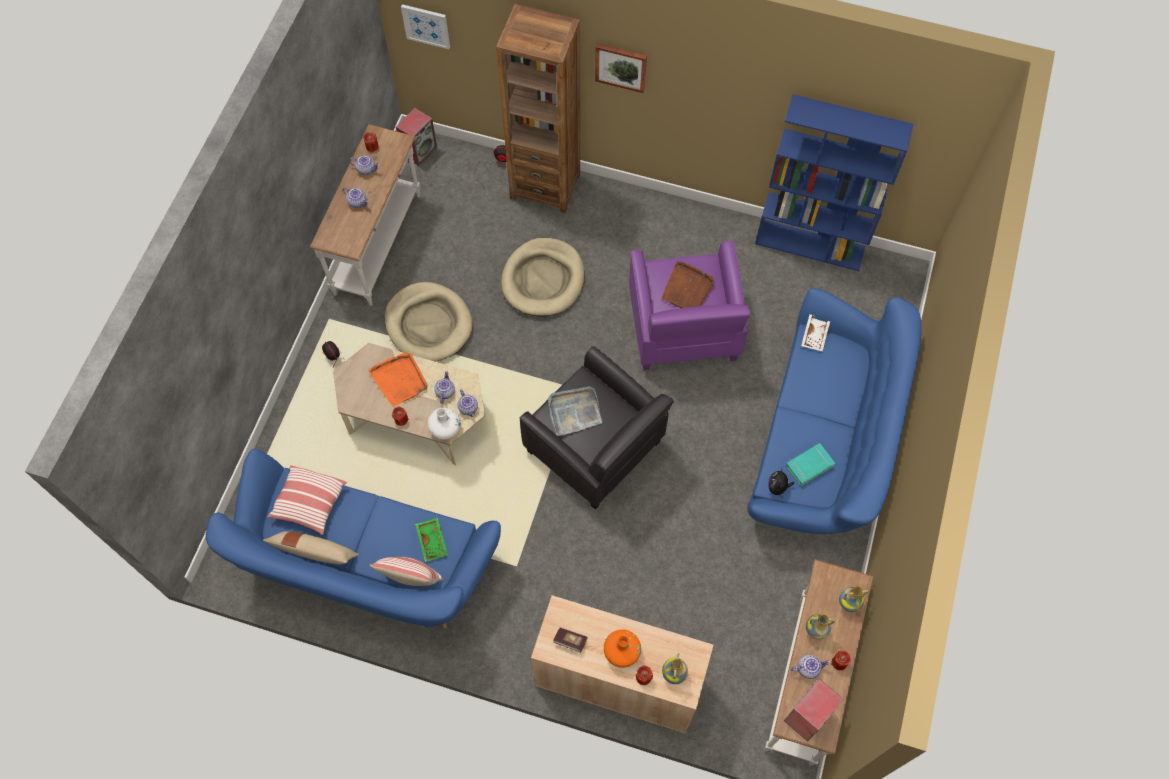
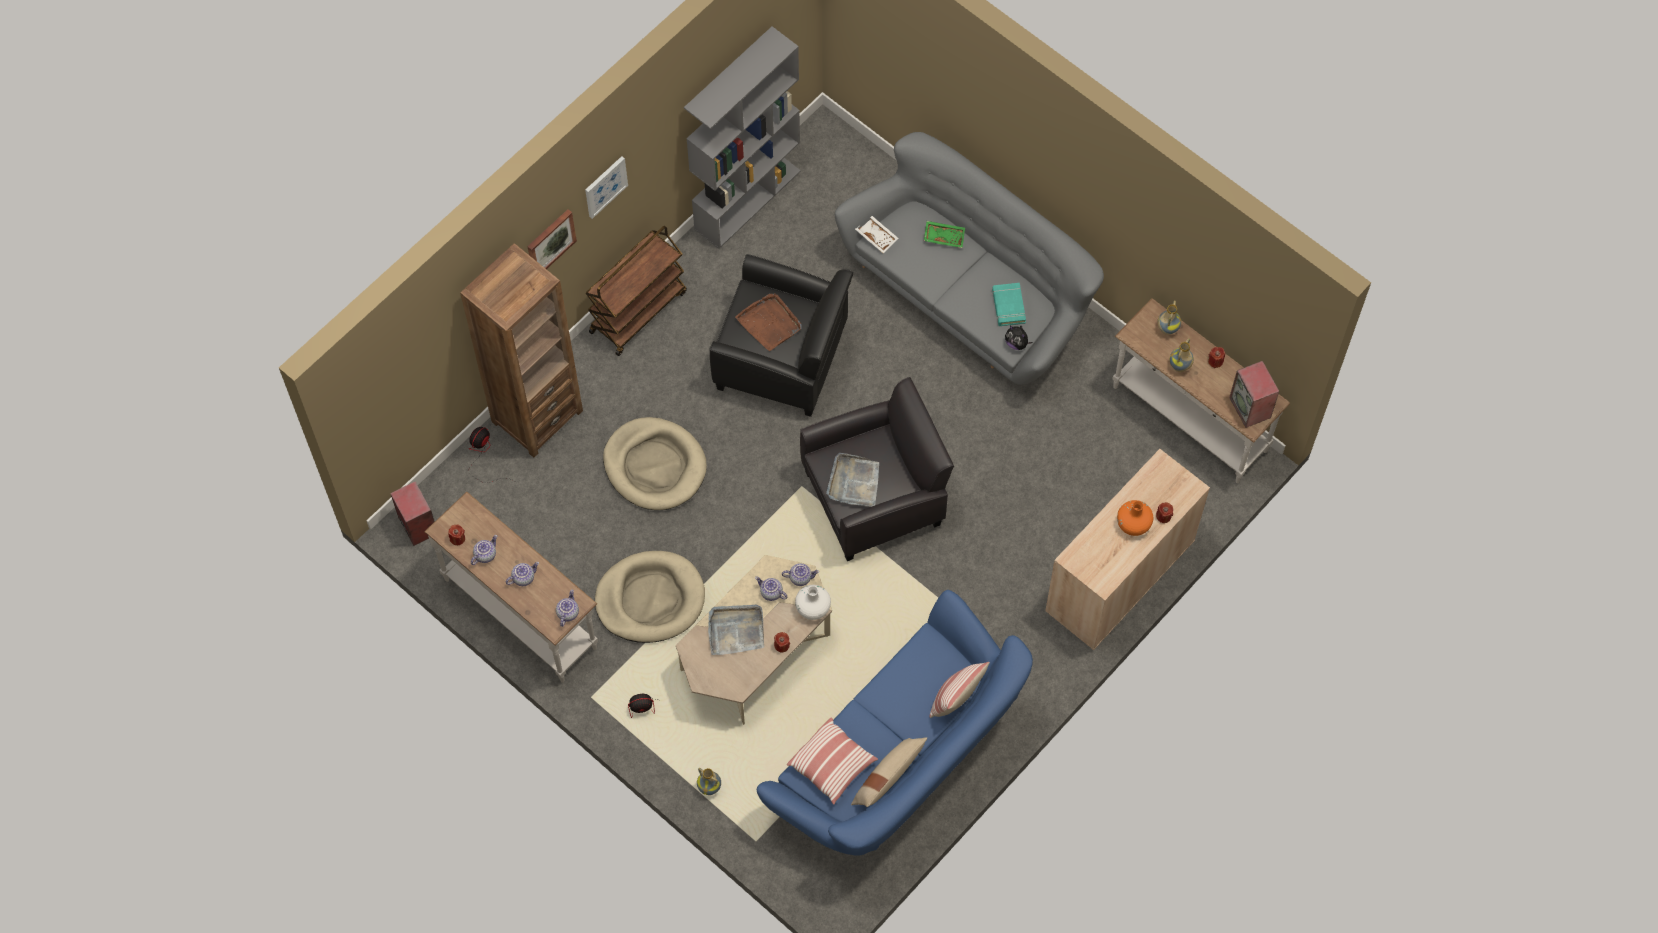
camera: 65 degrees left, 0 degrees up
orange tray [368,353,427,407] -> grey tray [708,605,764,655]
picture [401,4,450,49] -> picture moved to [585,156,628,219]
green tray [415,518,448,562] -> green tray moved to [924,221,965,248]
book [553,628,588,653] -> none
purple armchair [629,240,750,370] -> black armchair [710,254,854,417]
vase [662,653,688,684] -> vase moved to [697,768,721,795]
blue sofa [747,288,922,534] -> grey sofa [835,132,1104,385]
blue bookcase [755,94,914,271] -> grey bookcase [684,26,801,249]
teapot [791,655,830,679] -> teapot moved to [556,590,579,627]
none -> brown cart [586,226,687,356]

